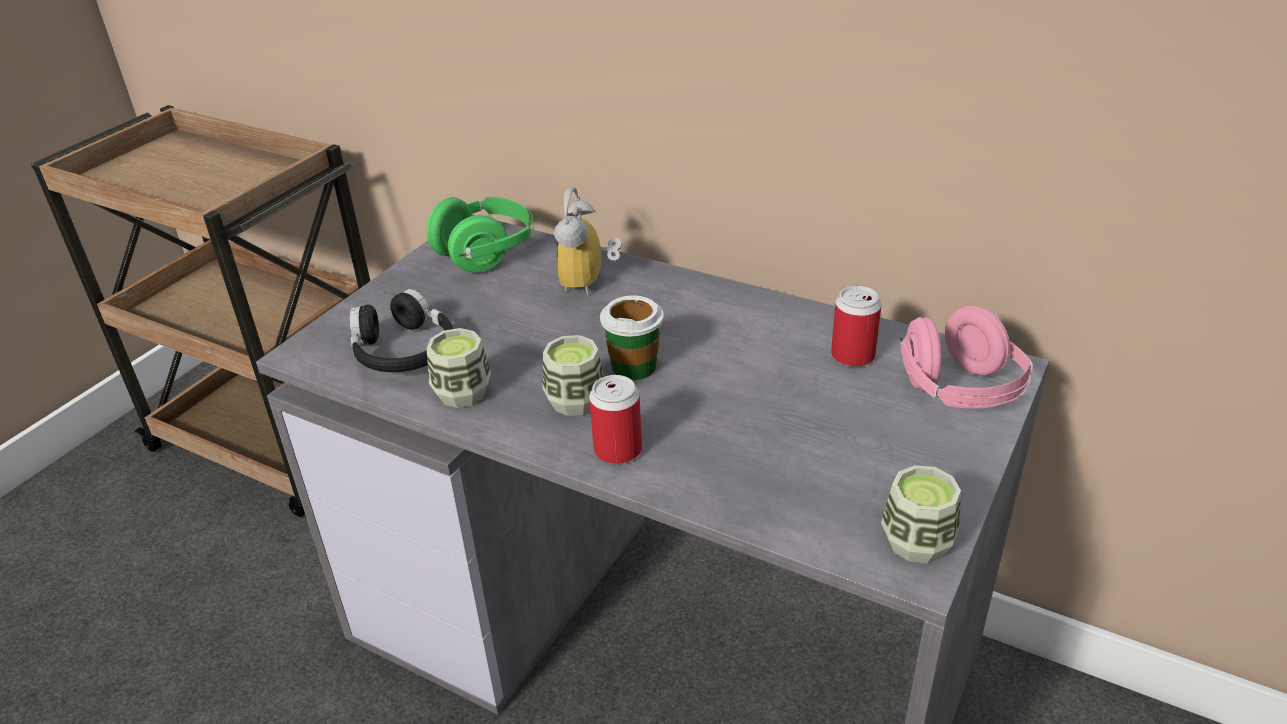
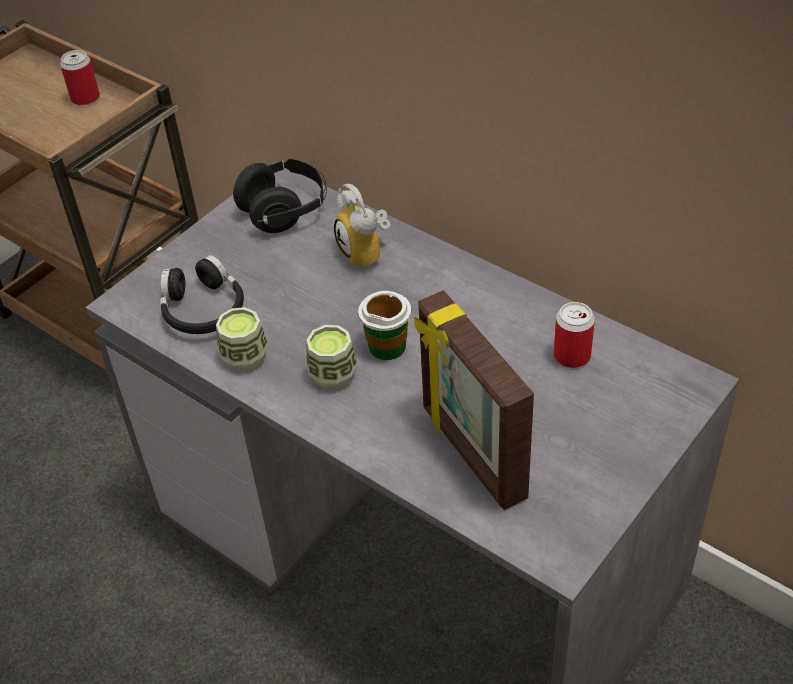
camera: 10 degrees right, 10 degrees up
green headphones [427,197,534,272] -> black headphones [233,159,327,233]
alarm clock [554,187,622,296] -> alarm clock turned 45 degrees counterclockwise [334,184,391,270]
can [589,375,642,464] -> can moved to [60,50,100,105]
cup [881,465,961,563] -> none
pink headphones [900,306,1033,409] -> none
none -> picture frame [414,290,534,510]

